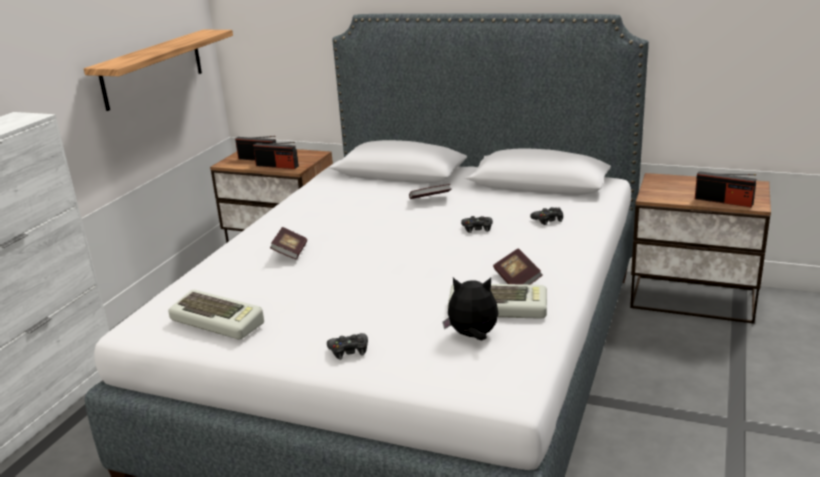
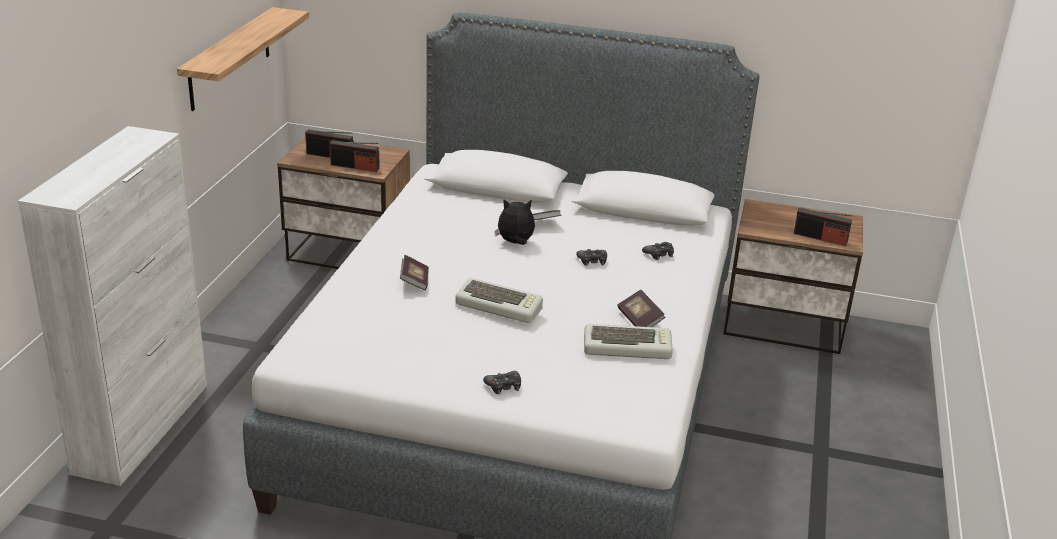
camera: 10 degrees left, 5 degrees up
keyboard [168,290,264,340] -> keyboard moved to [455,278,543,323]
plush toy [443,278,498,341] -> plush toy moved to [495,199,535,245]

